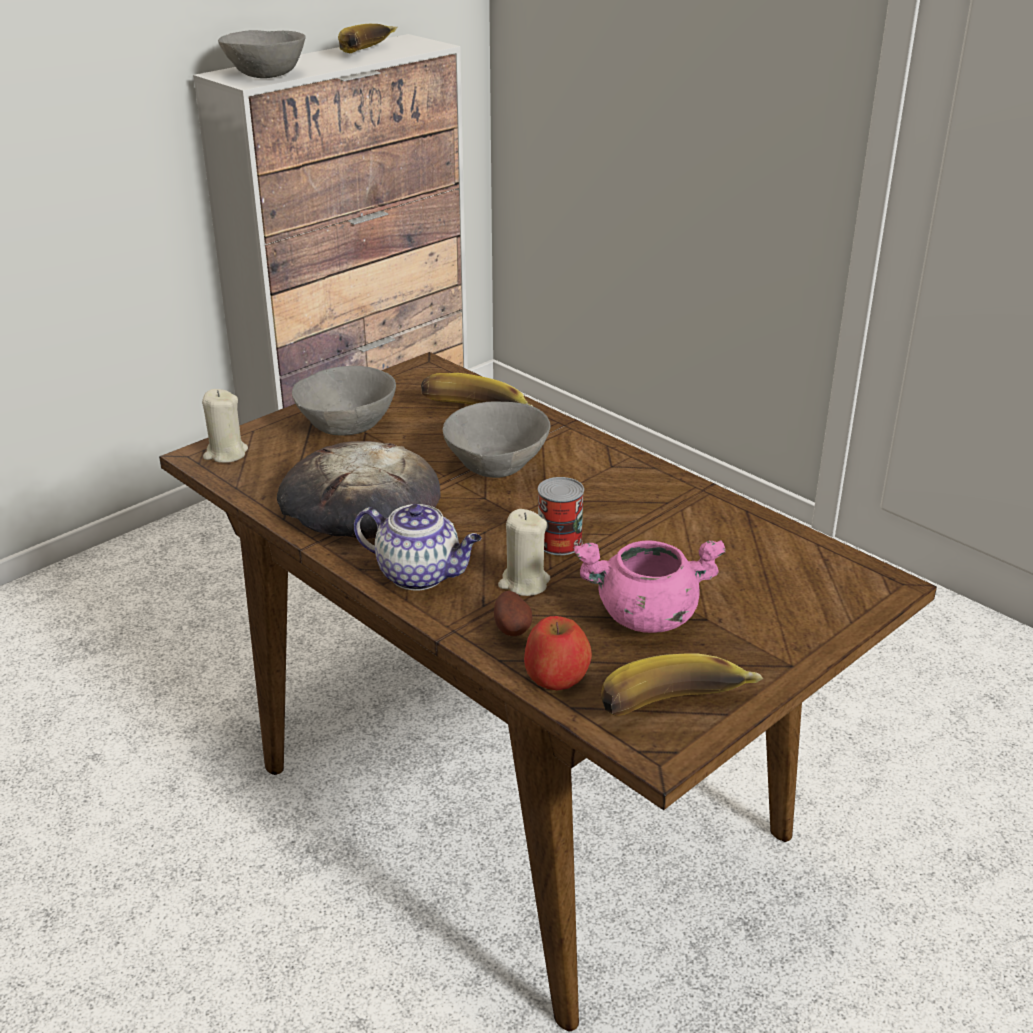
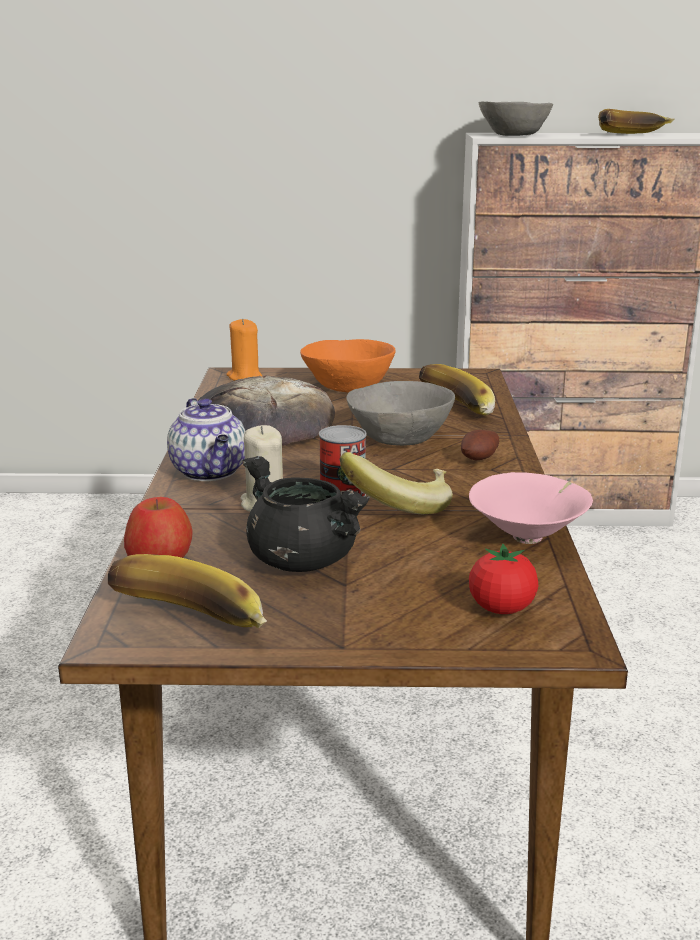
camera: 45 degrees right, 10 degrees down
beige candle [202,389,248,463] -> orange candle [226,319,262,381]
grey bowl [292,366,396,436] -> orange bowl [300,339,396,393]
potato [494,591,533,636] -> potato moved to [461,430,499,460]
pink cooking pot [574,540,726,633] -> black cooking pot [242,456,370,572]
none -> banana [340,452,453,514]
none -> pink bowl [469,472,593,544]
none -> tomato [469,543,538,614]

